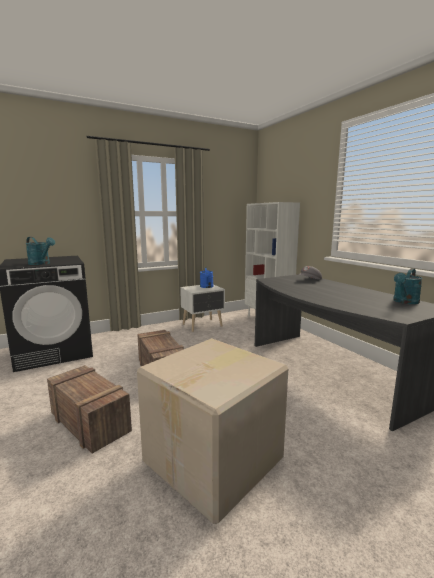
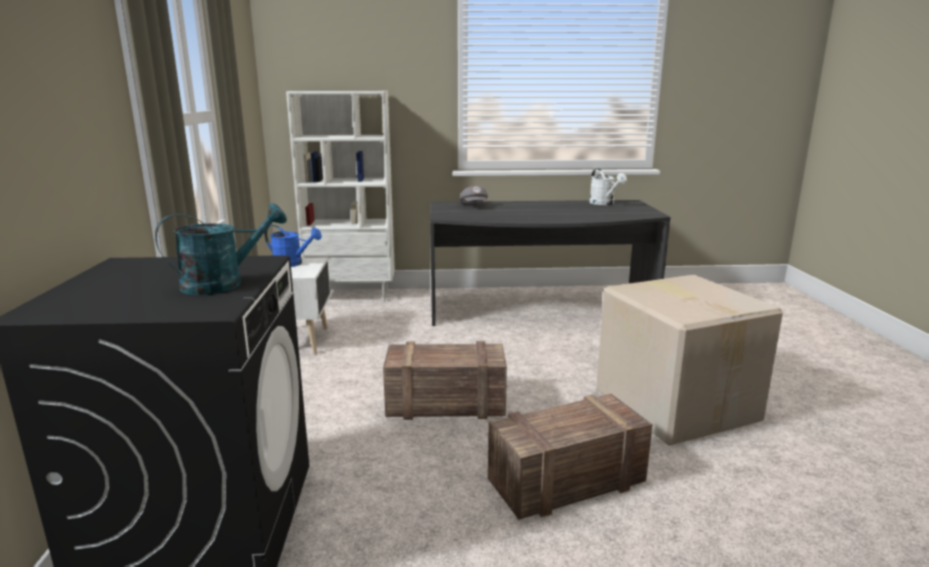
camera: 65 degrees left, 5 degrees up
turquoise watering can [393,268,423,304] -> white watering can [589,168,627,205]

